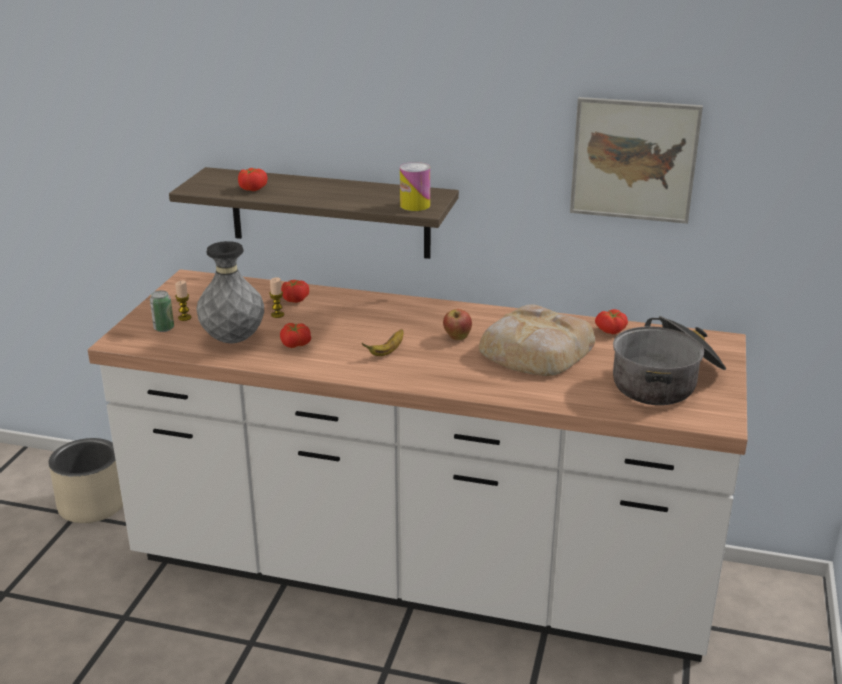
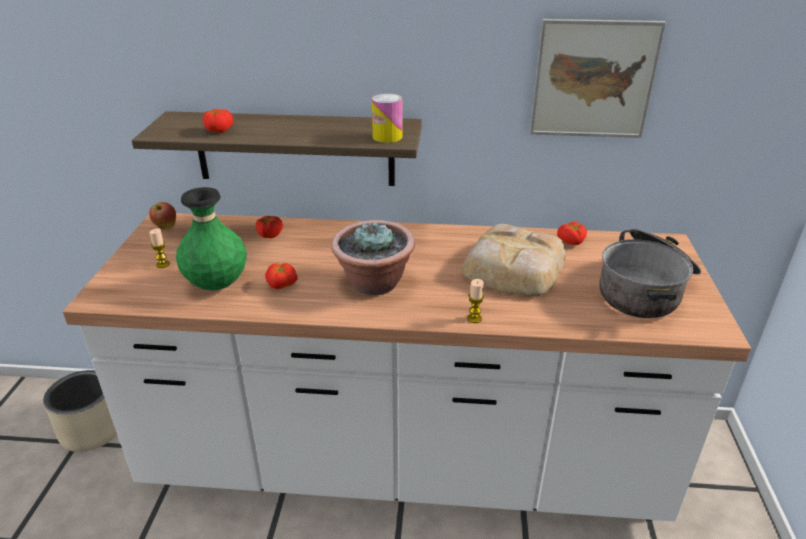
camera: 10 degrees left, 5 degrees up
can [150,290,174,332] -> none
grey vase [196,241,264,343] -> green vase [176,187,247,291]
candle [269,277,284,318] -> candle moved to [467,279,484,323]
banana [362,329,403,356] -> potted plant [331,220,415,295]
apple [443,309,472,340] -> apple moved to [149,202,176,229]

